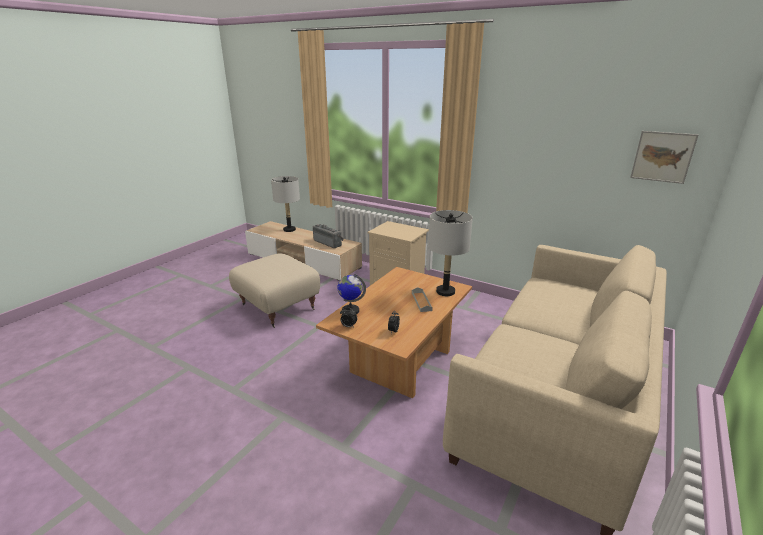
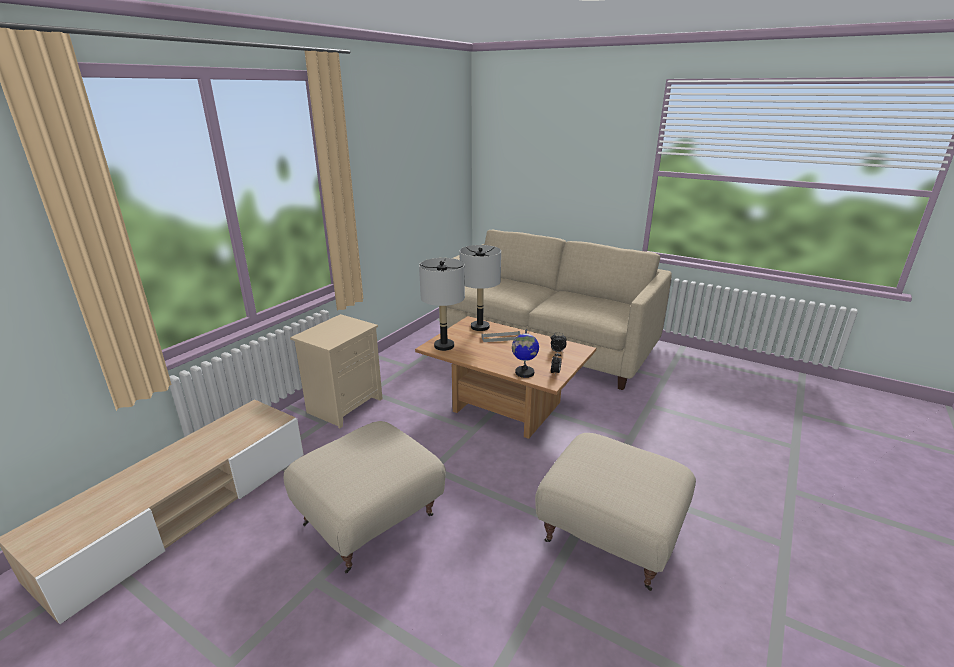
camera: 90 degrees left, 0 degrees up
grey table lamp [271,176,300,232] -> grey table lamp moved to [419,258,465,351]
radio [313,224,344,248] -> none
picture [630,131,698,184] -> none
none -> beige ottoman [535,433,696,591]

